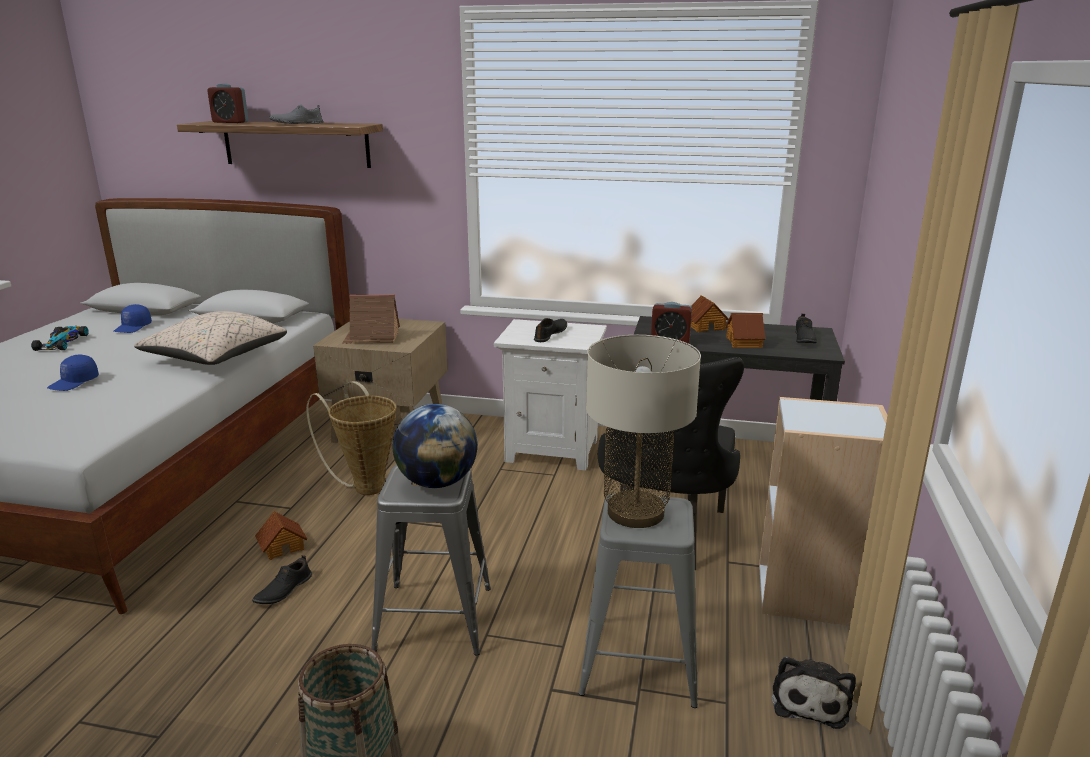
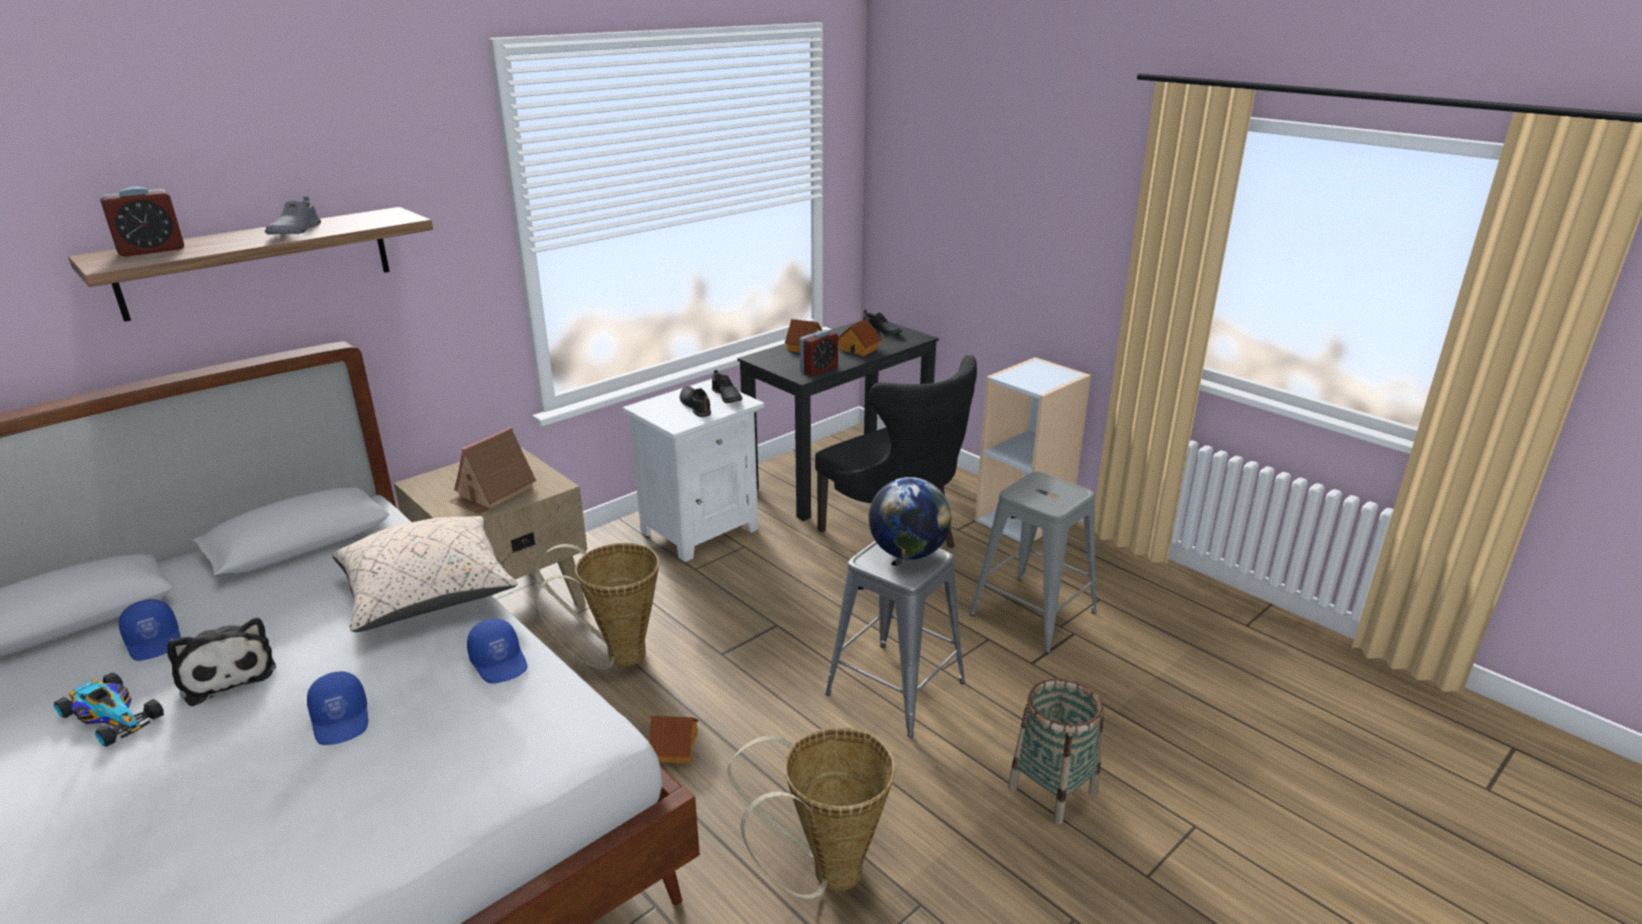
camera: 55 degrees left, 5 degrees up
black shoe [252,555,312,604] -> black shoe moved to [712,370,742,403]
table lamp [586,335,701,528] -> none
plush toy [772,656,856,729] -> plush toy moved to [167,618,276,706]
none -> blue cap [467,619,527,683]
none -> basket [727,727,895,899]

